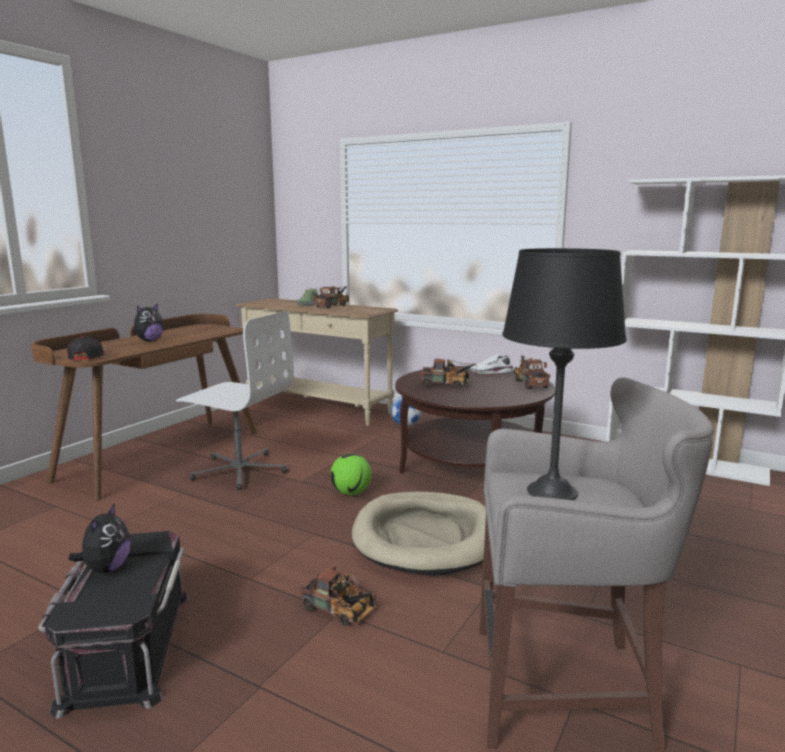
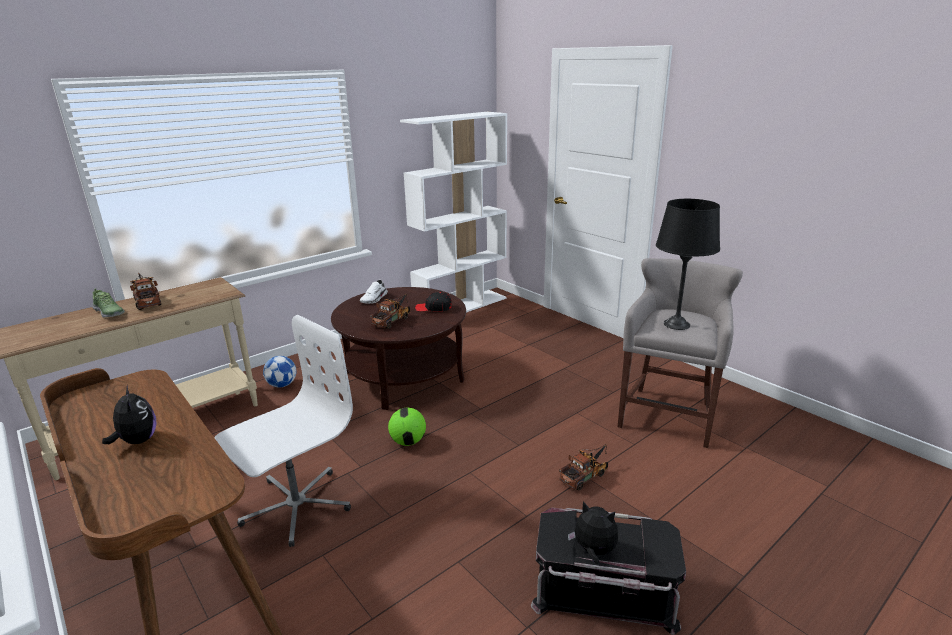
camera: 70 degrees left, 10 degrees up
black cap [67,336,106,360] -> black cap moved to [415,292,452,312]
beige dog bed [352,492,486,576] -> none
toy truck [514,355,550,389] -> none

